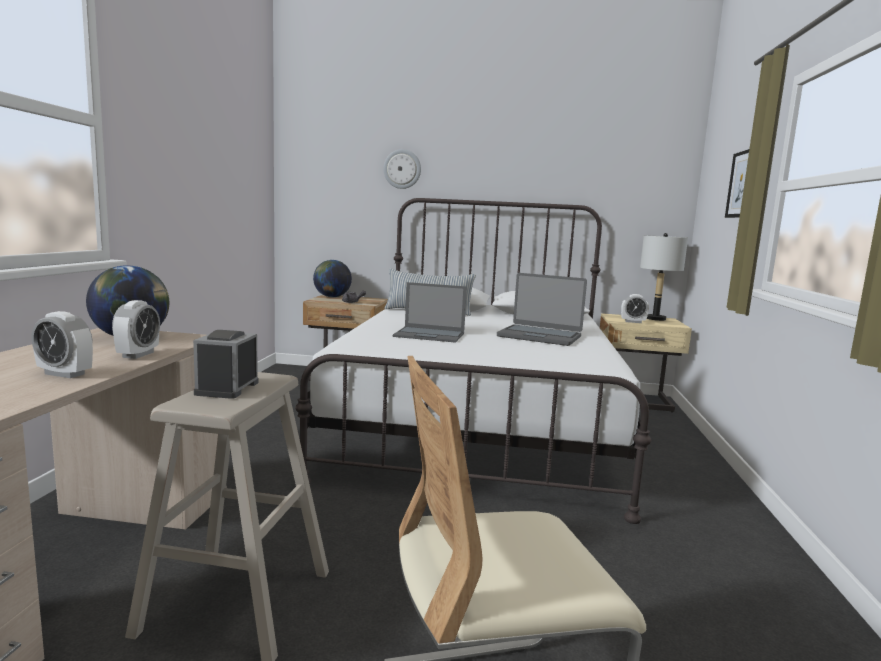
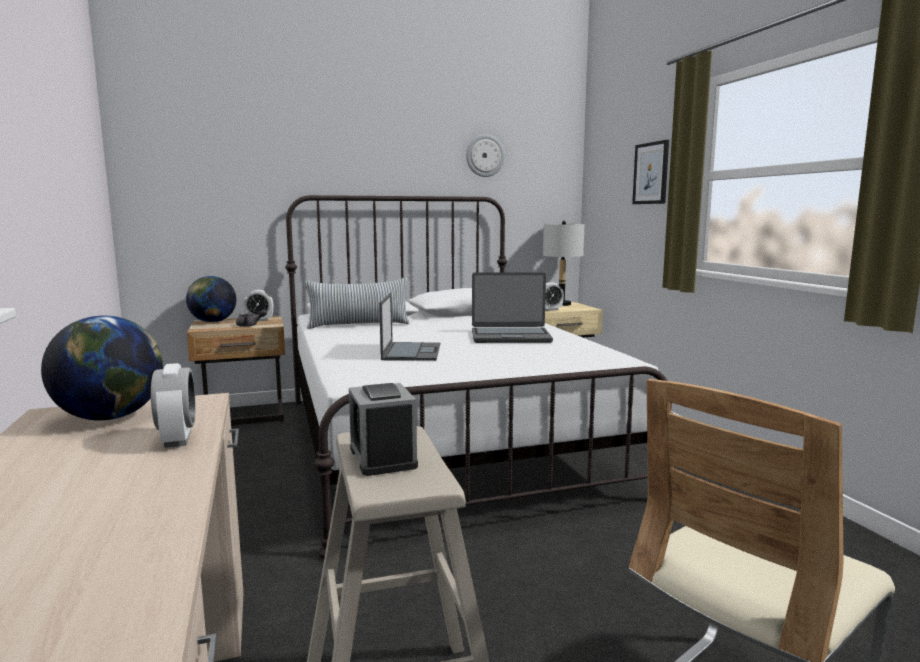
camera: 25 degrees left, 0 degrees up
alarm clock [31,311,93,378] -> alarm clock moved to [244,290,273,321]
wall clock [383,149,421,189] -> wall clock moved to [466,134,505,177]
laptop [393,282,467,343] -> laptop turned 75 degrees counterclockwise [379,293,440,361]

